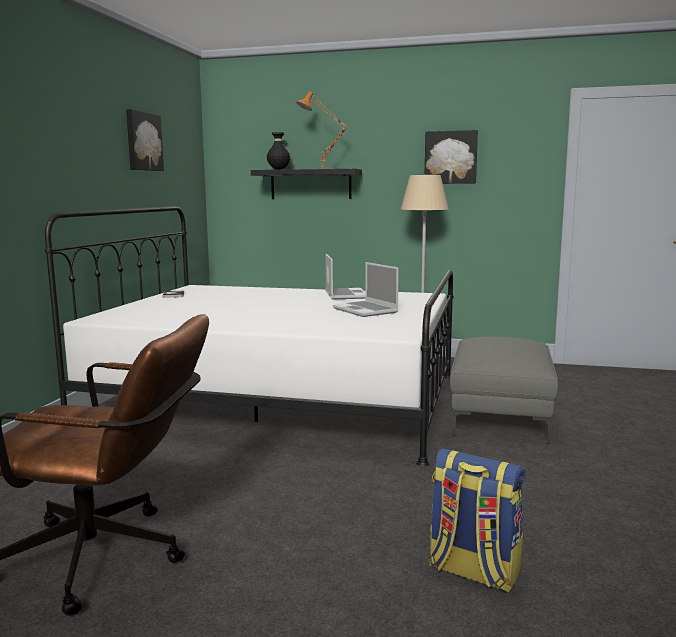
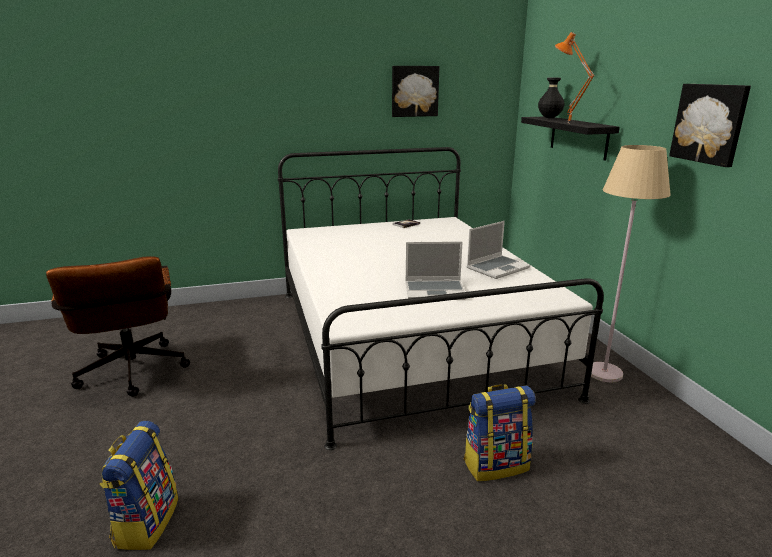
camera: 60 degrees right, 10 degrees up
laptop [333,262,399,317] -> laptop turned 120 degrees counterclockwise [405,242,467,300]
grey ottoman [450,336,558,444] -> backpack [464,384,536,481]

